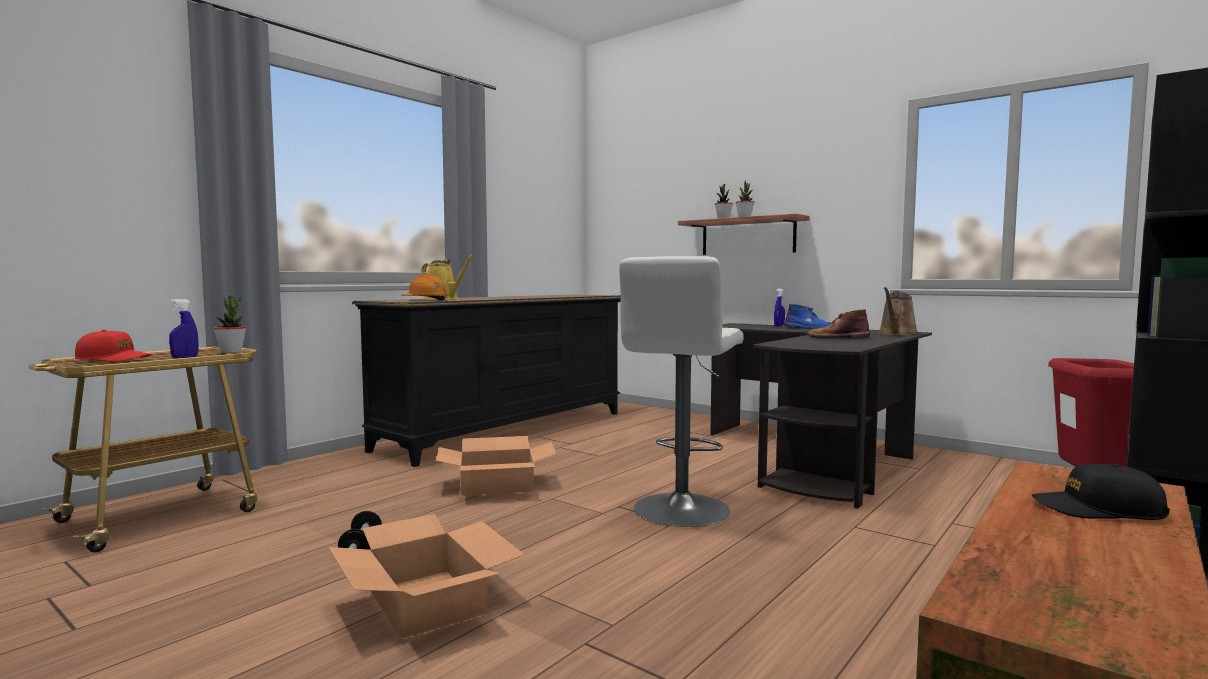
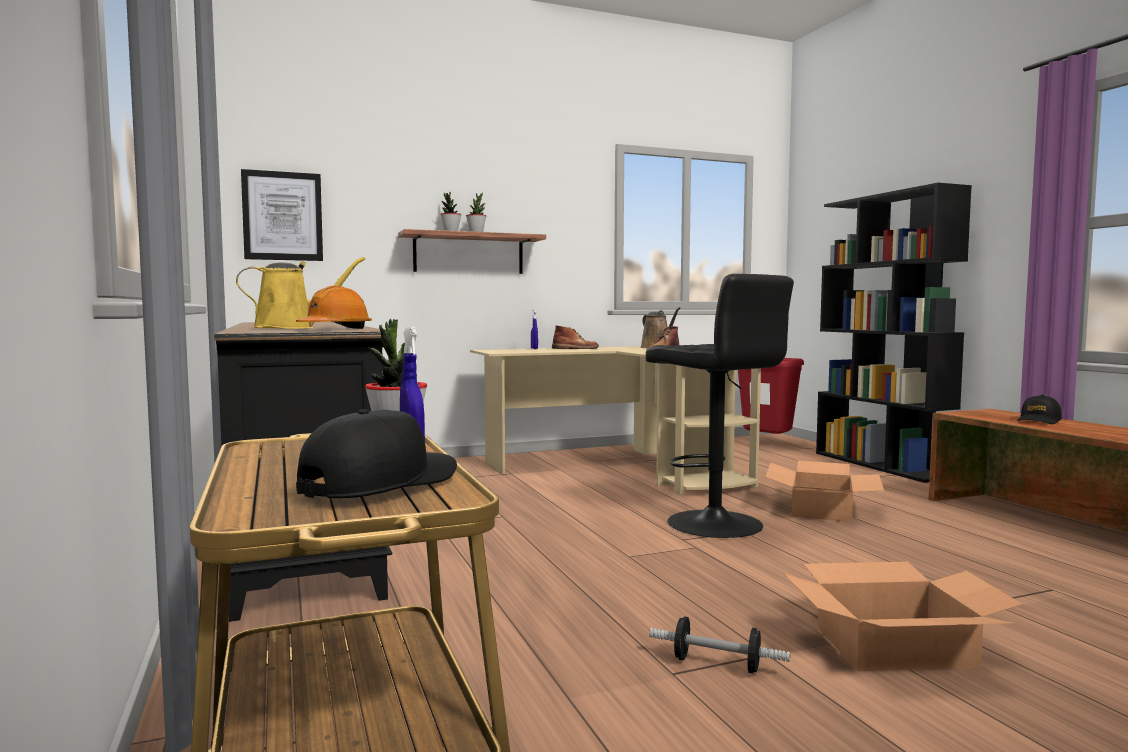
camera: 60 degrees left, 0 degrees up
red cap [75,330,151,362] -> black cap [296,409,457,498]
cardboard box [436,436,556,495] -> cardboard box moved to [765,461,884,522]
white stool [619,256,744,527] -> black stool [646,274,794,538]
black desk [710,323,932,508] -> beige desk [470,346,761,495]
blue boot [784,304,832,329] -> brown boot [552,325,599,349]
none -> picture [241,169,323,261]

